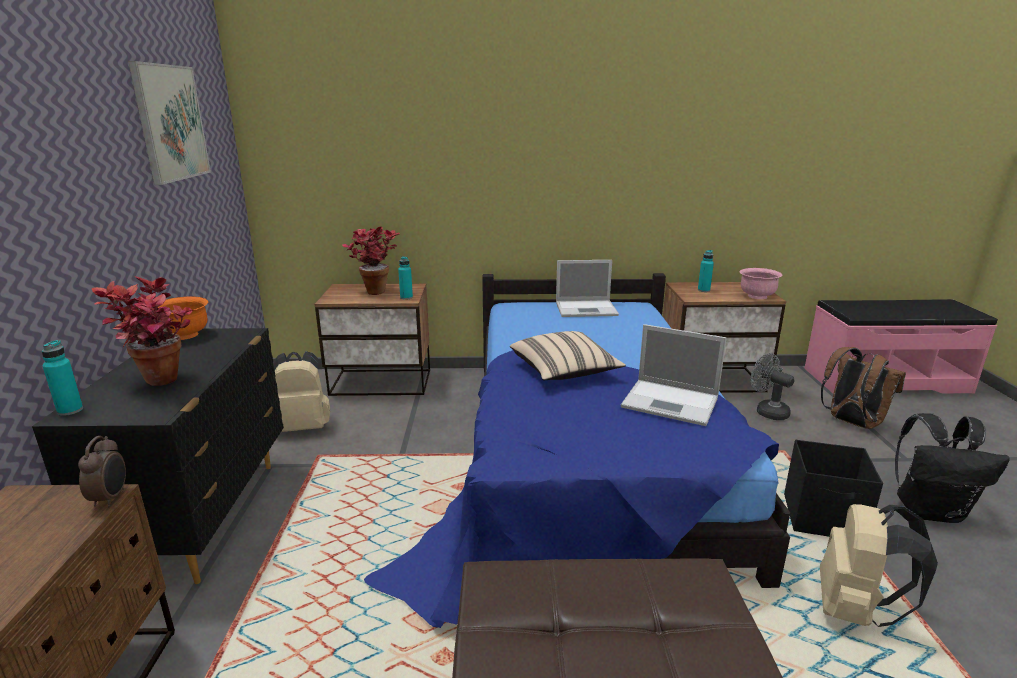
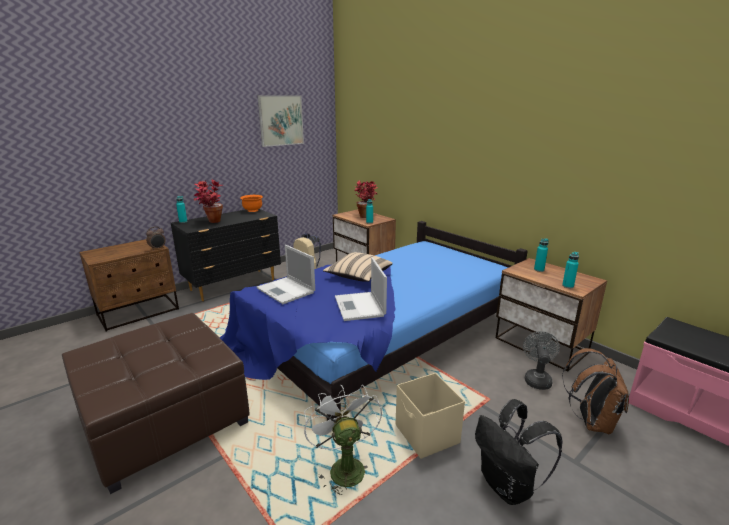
camera: 50 degrees right, 0 degrees up
laptop [556,260,619,317] -> laptop moved to [257,245,315,304]
pink bowl [739,268,782,299] -> turquoise bottle [562,252,579,288]
black storage box [784,440,883,537] -> beige storage box [396,373,465,459]
beige backpack [820,504,938,627] -> white fan [304,384,382,495]

